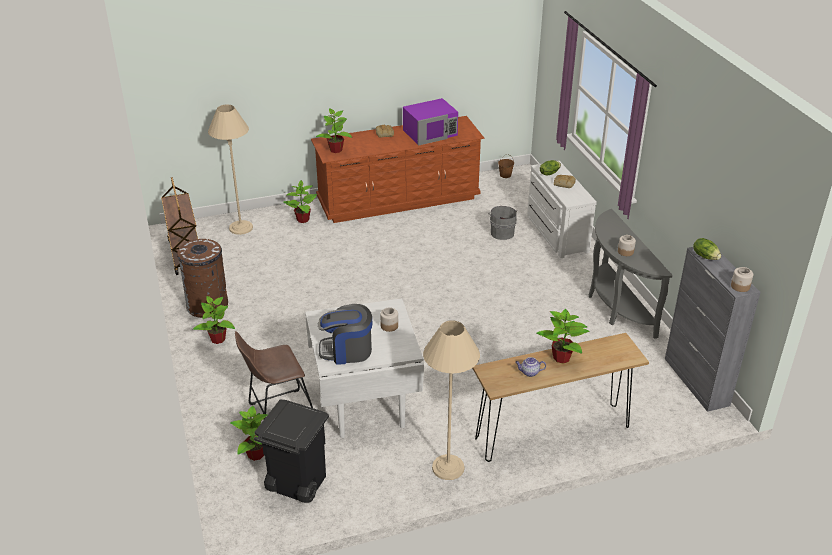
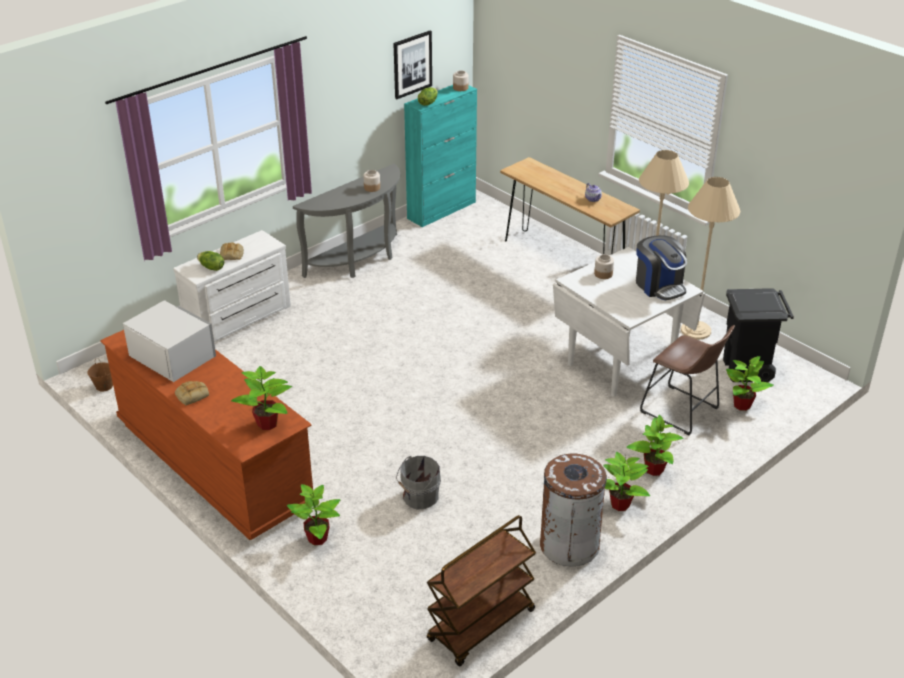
camera: 115 degrees left, 0 degrees up
beige floor lamp [208,104,253,235] -> beige floor lamp moved to [681,177,740,340]
purple microwave [403,98,458,146] -> white microwave [123,300,216,382]
grey bucket [488,206,517,240] -> grey bucket moved to [396,456,441,509]
potted plant [537,309,589,364] -> potted plant moved to [626,415,684,476]
grey cabinet [665,247,761,412] -> turquoise cabinet [404,85,477,227]
none -> picture [393,31,432,99]

